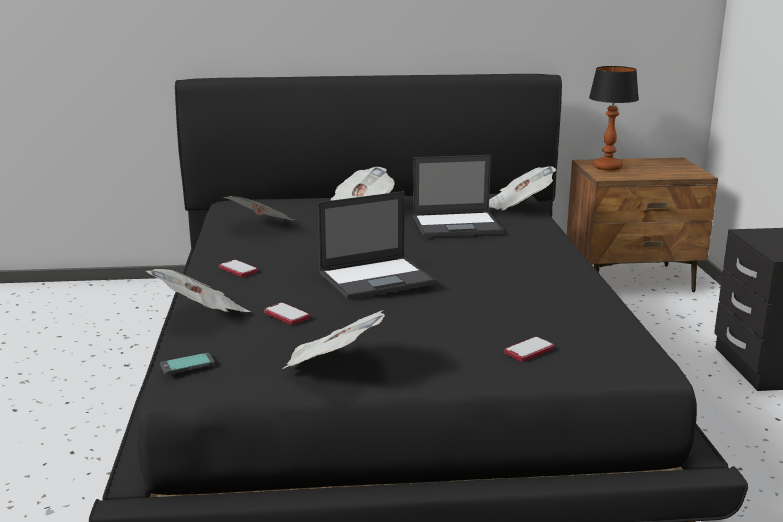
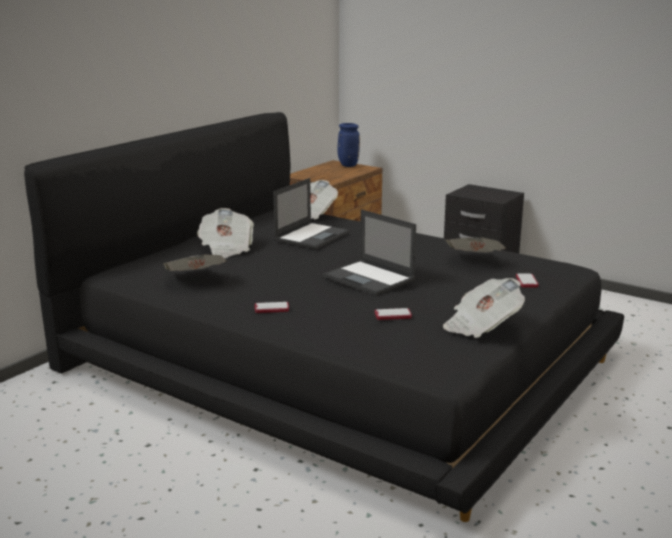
camera: 50 degrees left, 0 degrees up
newspaper [146,269,250,312] -> newspaper moved to [445,237,506,252]
phone [160,353,215,375] -> none
laptop [318,191,436,300] -> laptop turned 120 degrees clockwise [323,209,416,296]
table lamp [589,66,639,171] -> none
none -> blue vase [337,123,360,167]

